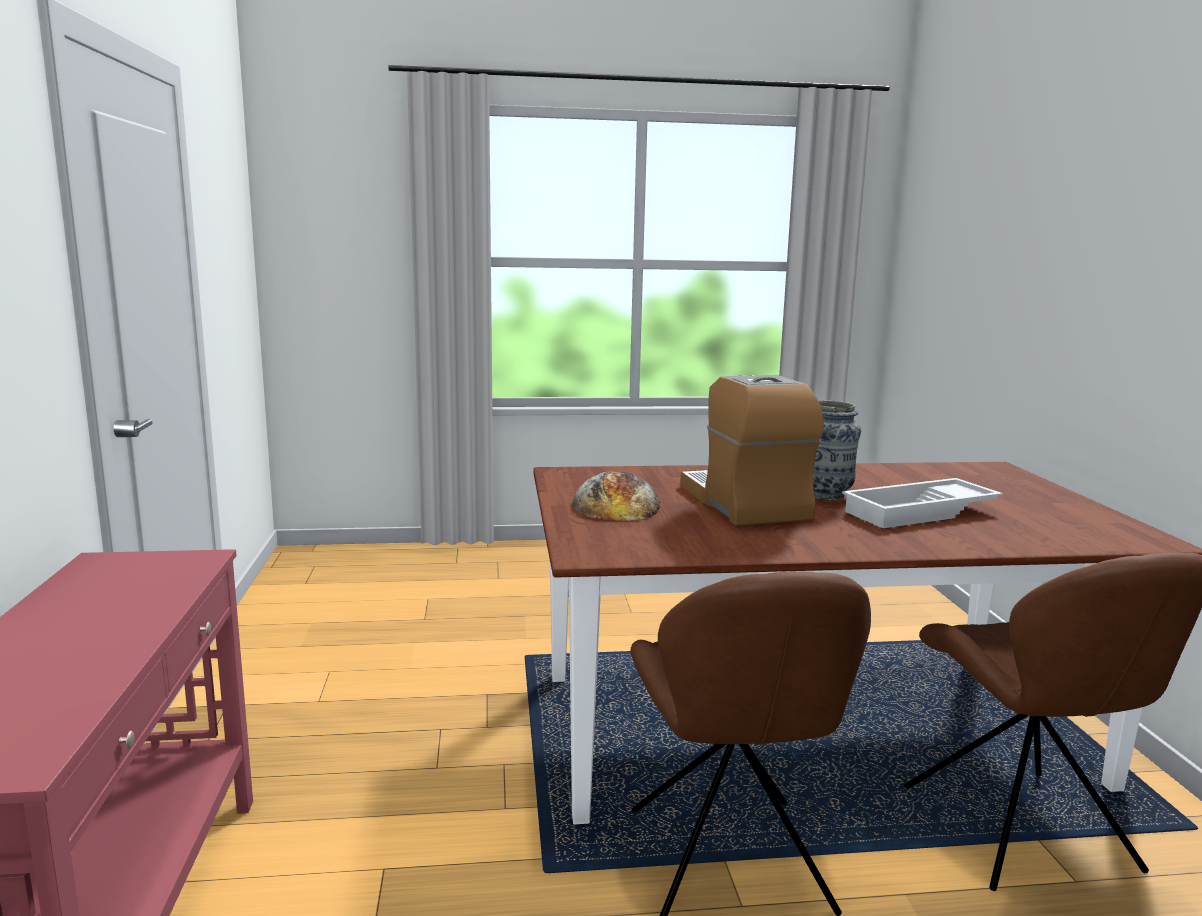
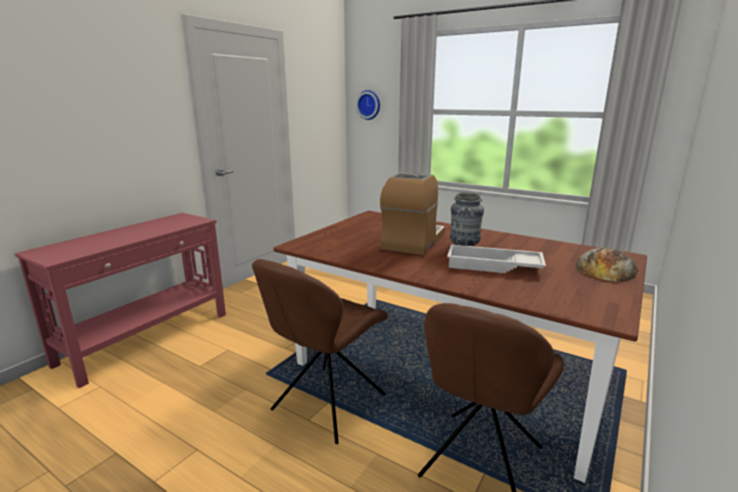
camera: 40 degrees right, 5 degrees up
bread [572,471,660,521] -> bread moved to [576,248,638,282]
none -> wall clock [356,90,380,120]

